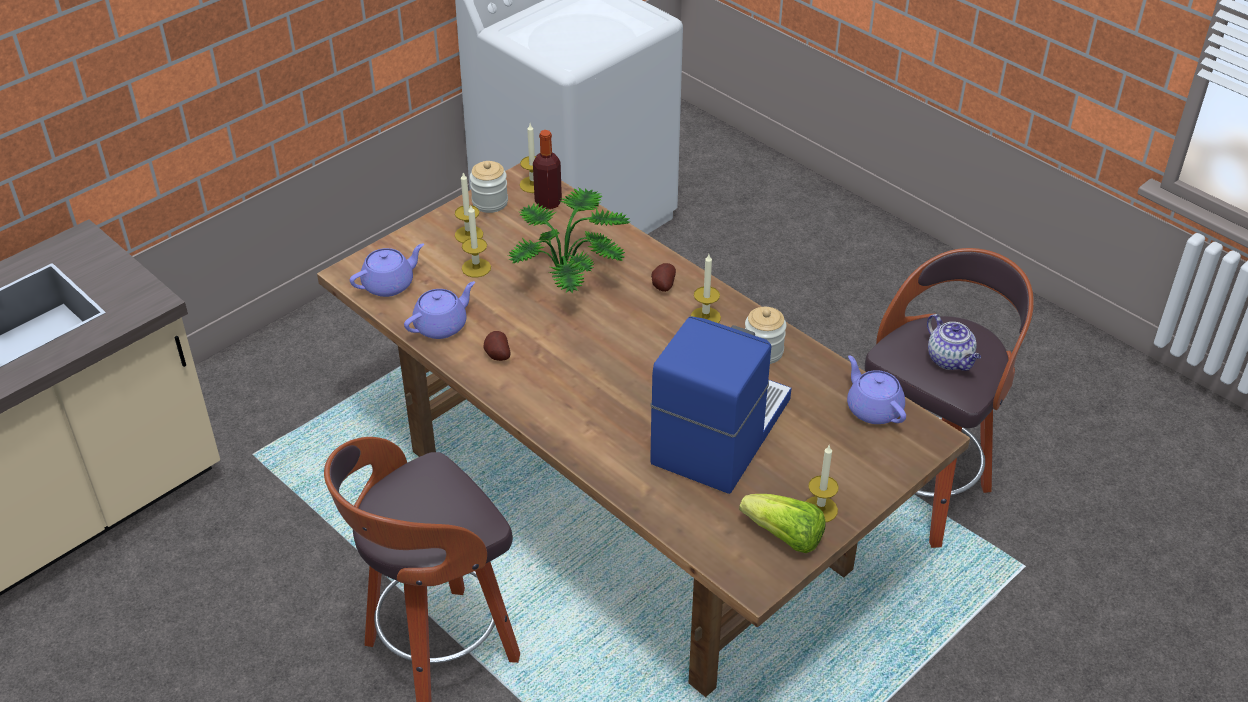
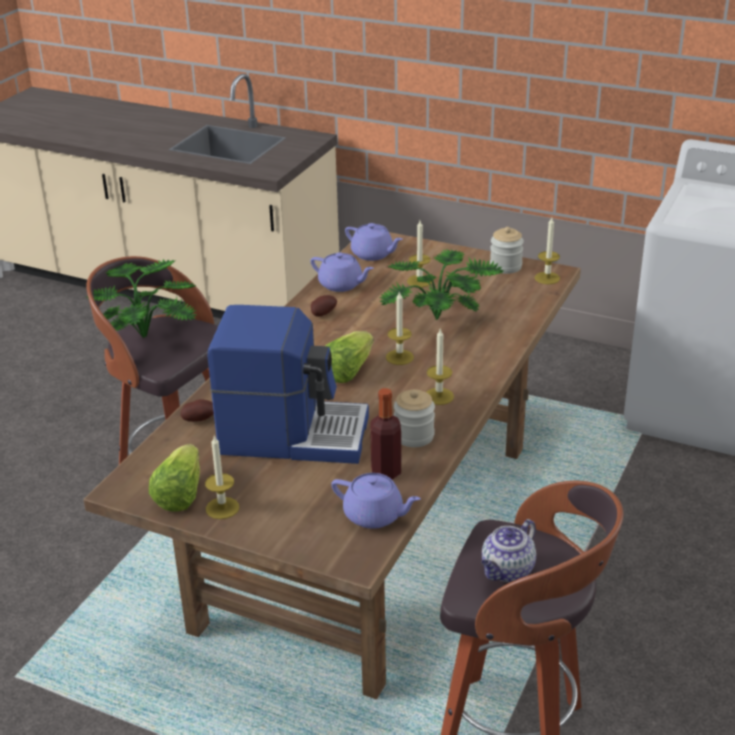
camera: 70 degrees right, 10 degrees down
candle [455,172,483,243] -> candle moved to [386,291,414,365]
bottle [533,130,562,209] -> bottle moved to [370,388,401,480]
potato [651,263,676,292] -> potato moved to [181,399,214,422]
purple teapot [847,356,906,424] -> purple teapot turned 75 degrees clockwise [331,473,421,529]
none -> potted plant [87,259,197,338]
none -> lettuce [325,331,374,383]

